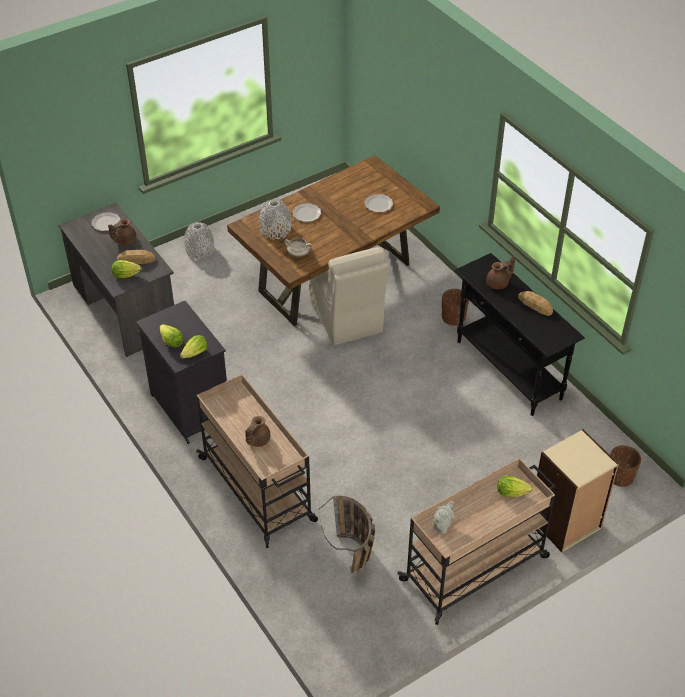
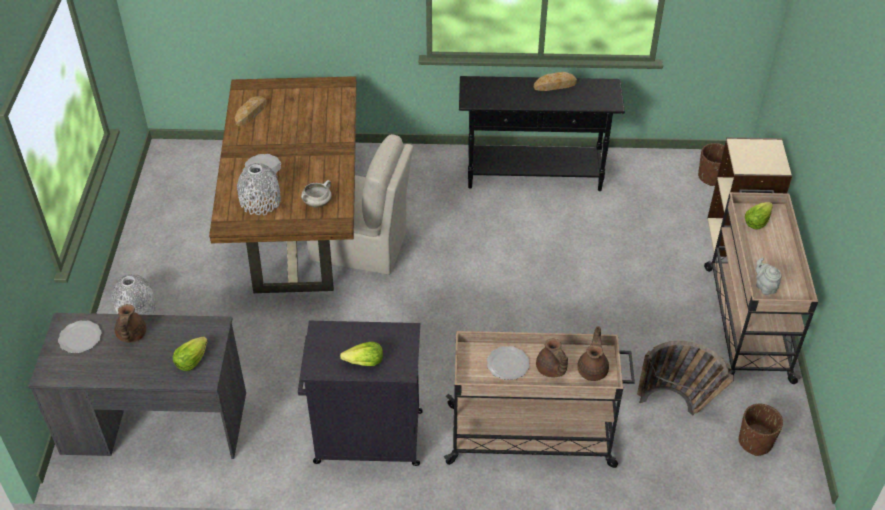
camera: 55 degrees left, 0 degrees up
bread [117,250,155,264] -> bread moved to [235,96,266,126]
lettuce [180,335,208,359] -> none
plate [365,194,393,212] -> plate moved to [487,346,530,380]
brown planter [442,289,469,326] -> brown planter moved to [739,404,783,456]
brown teapot [486,256,515,289] -> brown teapot moved to [577,326,609,381]

